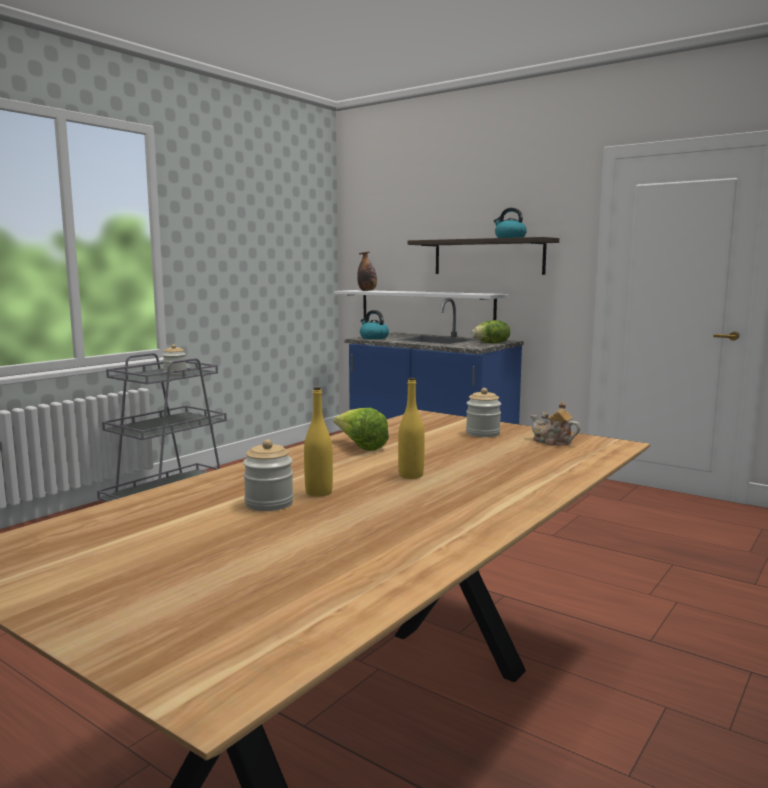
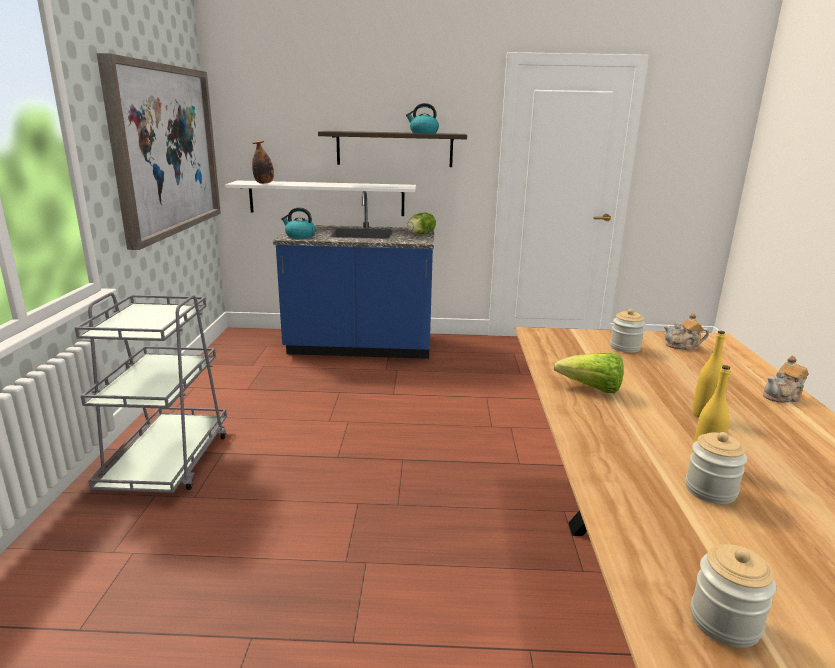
camera: 35 degrees left, 10 degrees up
jar [162,344,187,376] -> jar moved to [691,544,776,648]
none -> picture [97,53,221,250]
none -> teapot [763,356,809,403]

